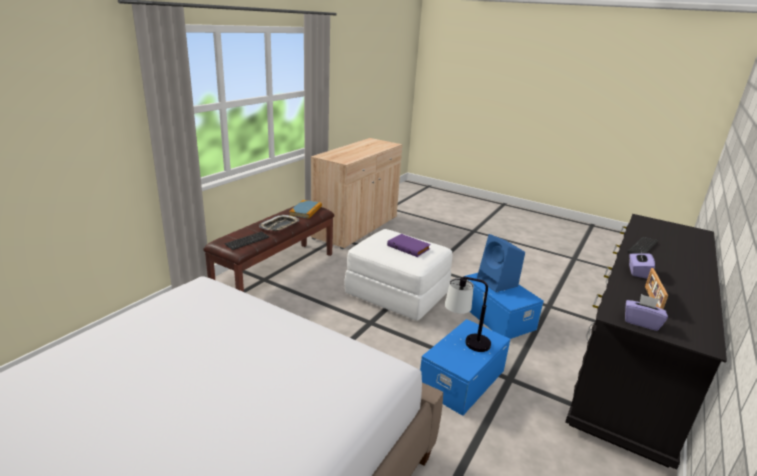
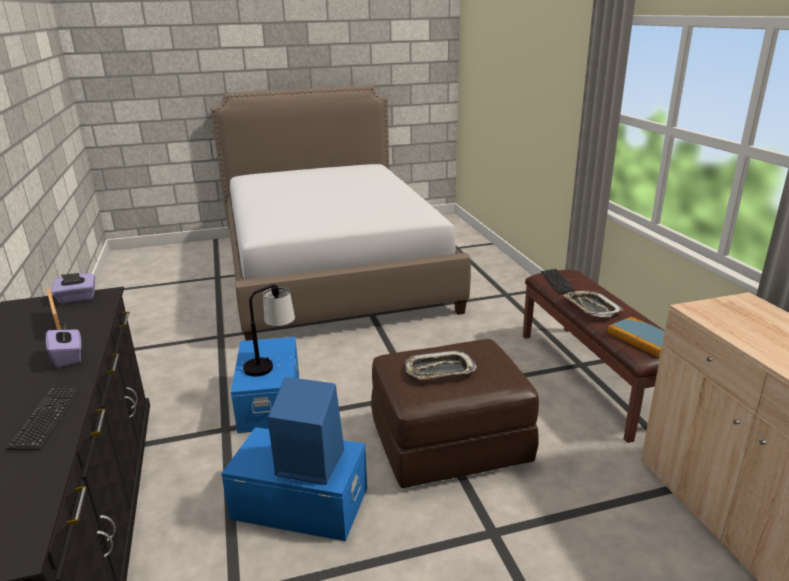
camera: 135 degrees right, 0 degrees up
white ottoman [344,229,452,321] -> brown ottoman [371,339,539,488]
purple book [387,234,431,257] -> tray [405,350,477,379]

